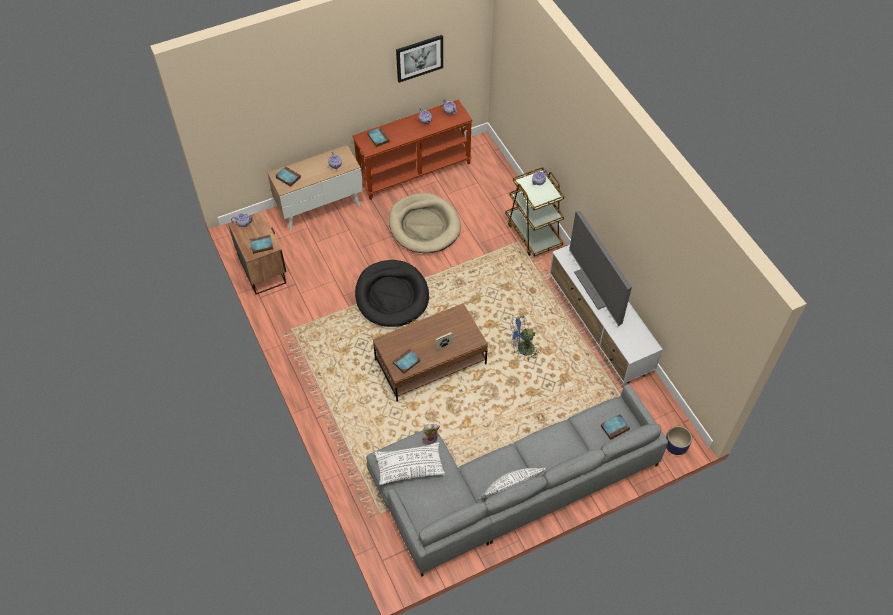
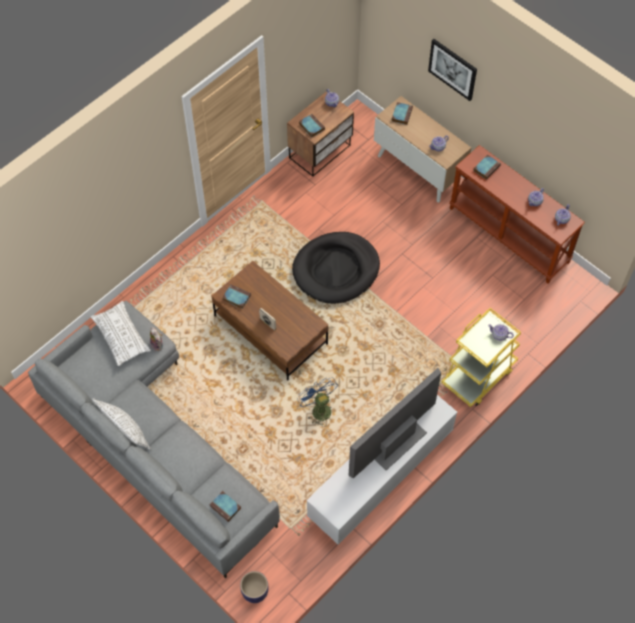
camera: 70 degrees right, 5 degrees up
beige dog bed [389,193,461,253] -> none
picture [396,35,443,83] -> picture moved to [428,39,477,101]
brown cart [505,167,564,256] -> yellow cart [441,308,521,407]

